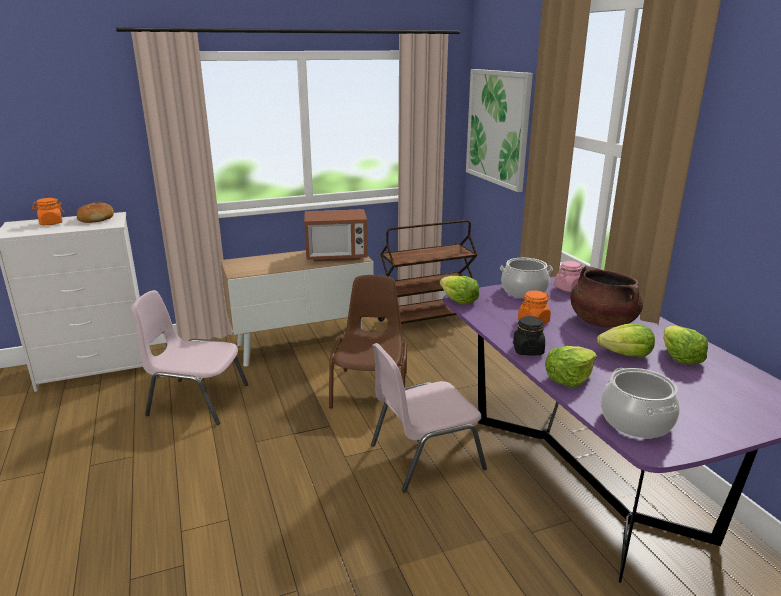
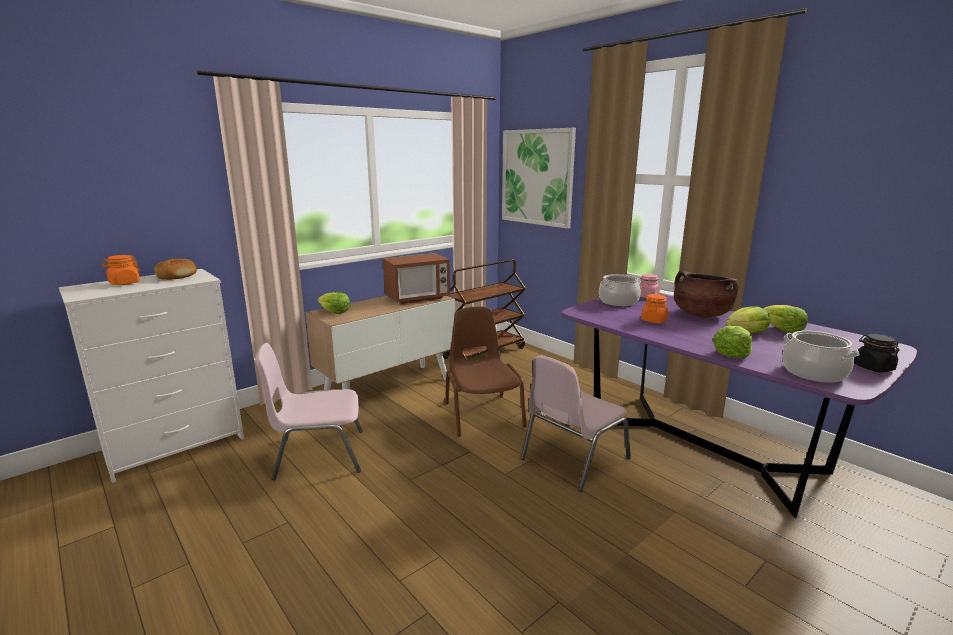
camera: 20 degrees left, 5 degrees down
lettuce [440,276,479,304] -> lettuce moved to [318,292,350,314]
black jar [513,316,545,355] -> black jar moved to [854,334,900,372]

